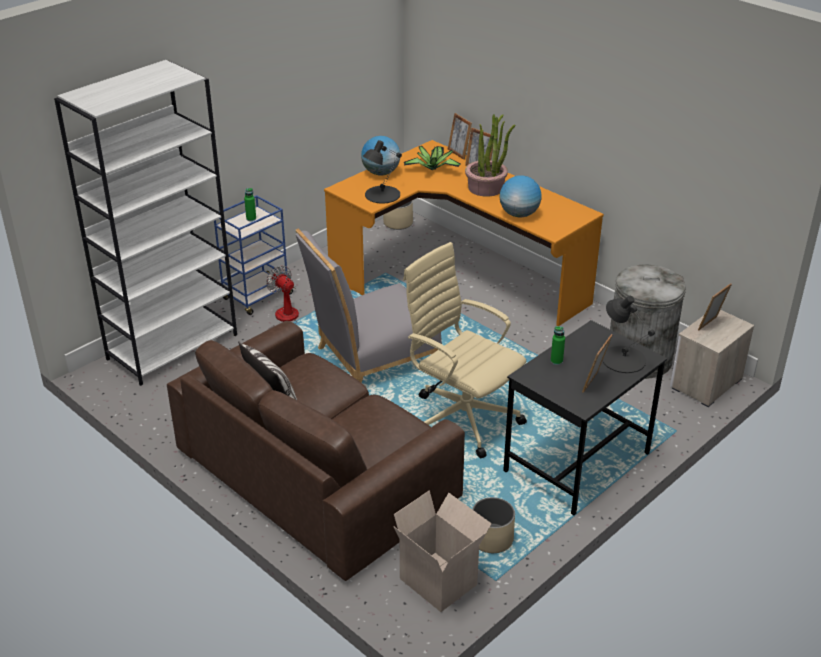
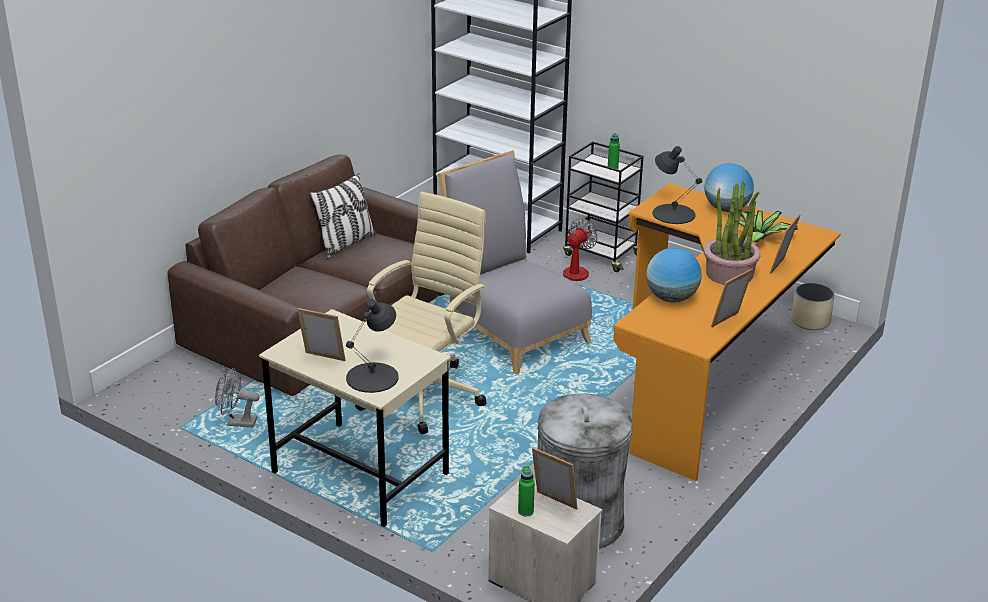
camera: 80 degrees right, 5 degrees down
blue cart [214,195,296,315] -> black cart [563,141,644,272]
cardboard box [393,490,492,612] -> none
picture frame [448,113,472,160] -> picture frame moved to [711,268,753,327]
beige planter [472,497,515,553] -> grey fan [215,368,260,428]
black desk [503,320,667,515] -> beige desk [259,309,451,527]
green bottle [551,326,565,365] -> green bottle moved to [518,466,535,516]

